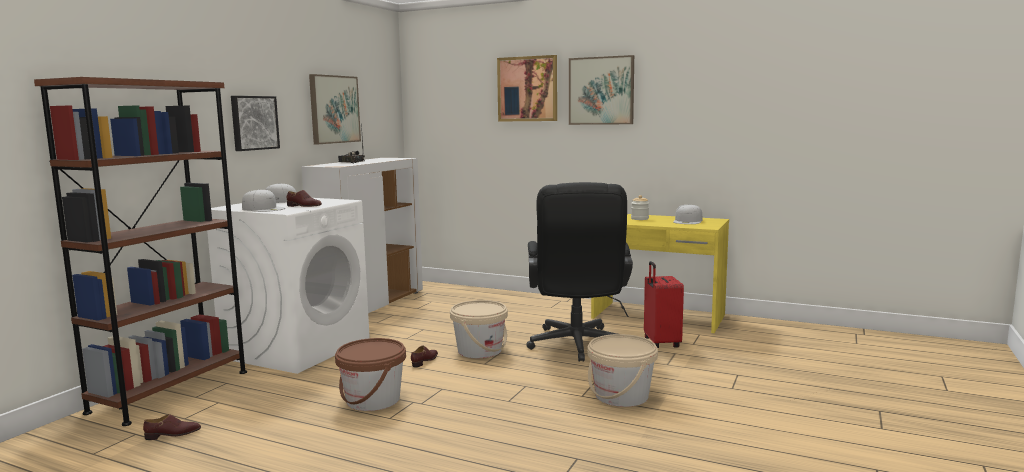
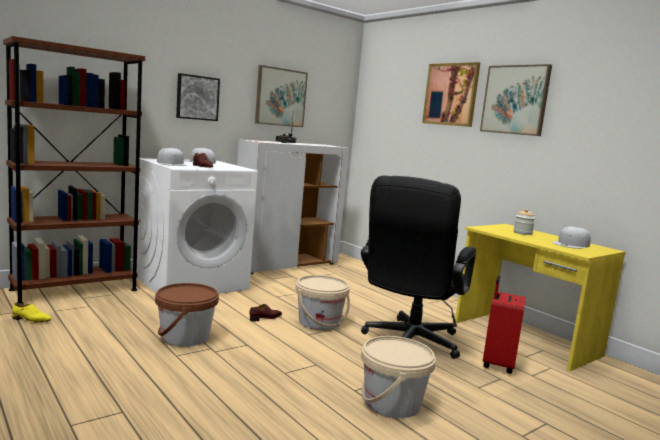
camera: 25 degrees right, 0 degrees up
brown shoe [143,414,201,440] -> yellow shoe [12,303,51,322]

